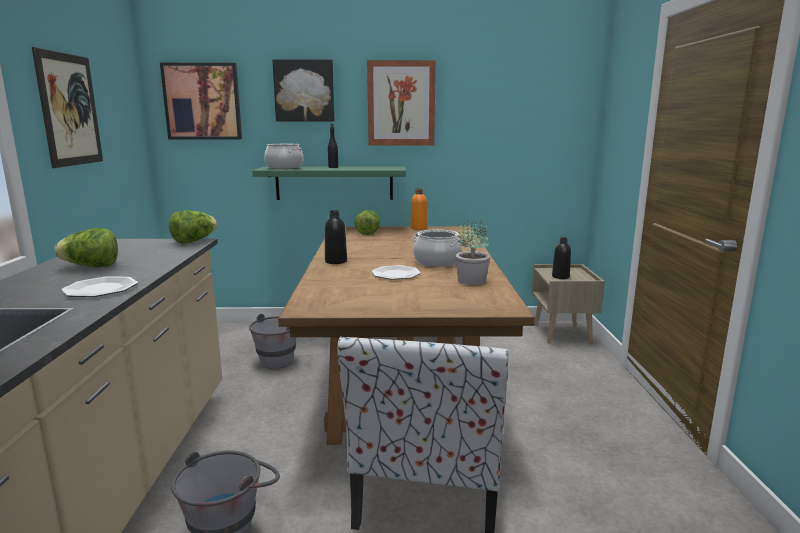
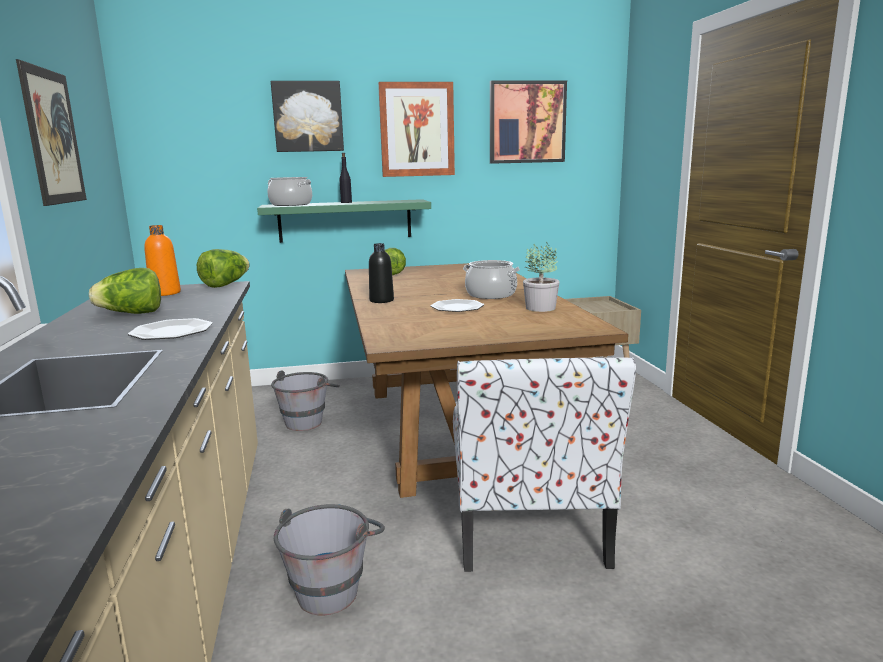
camera: 10 degrees left, 0 degrees up
picture [160,63,242,139] -> picture moved to [490,80,567,164]
orange bottle [410,188,427,230] -> orange bottle moved to [144,225,181,296]
black bottle [552,237,571,279] -> none

